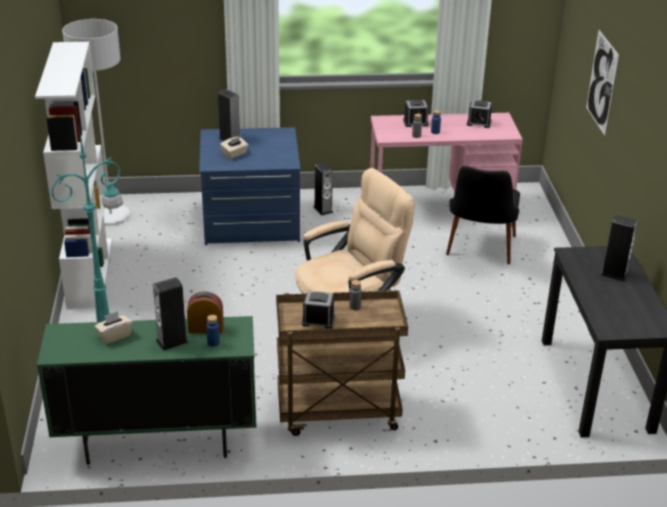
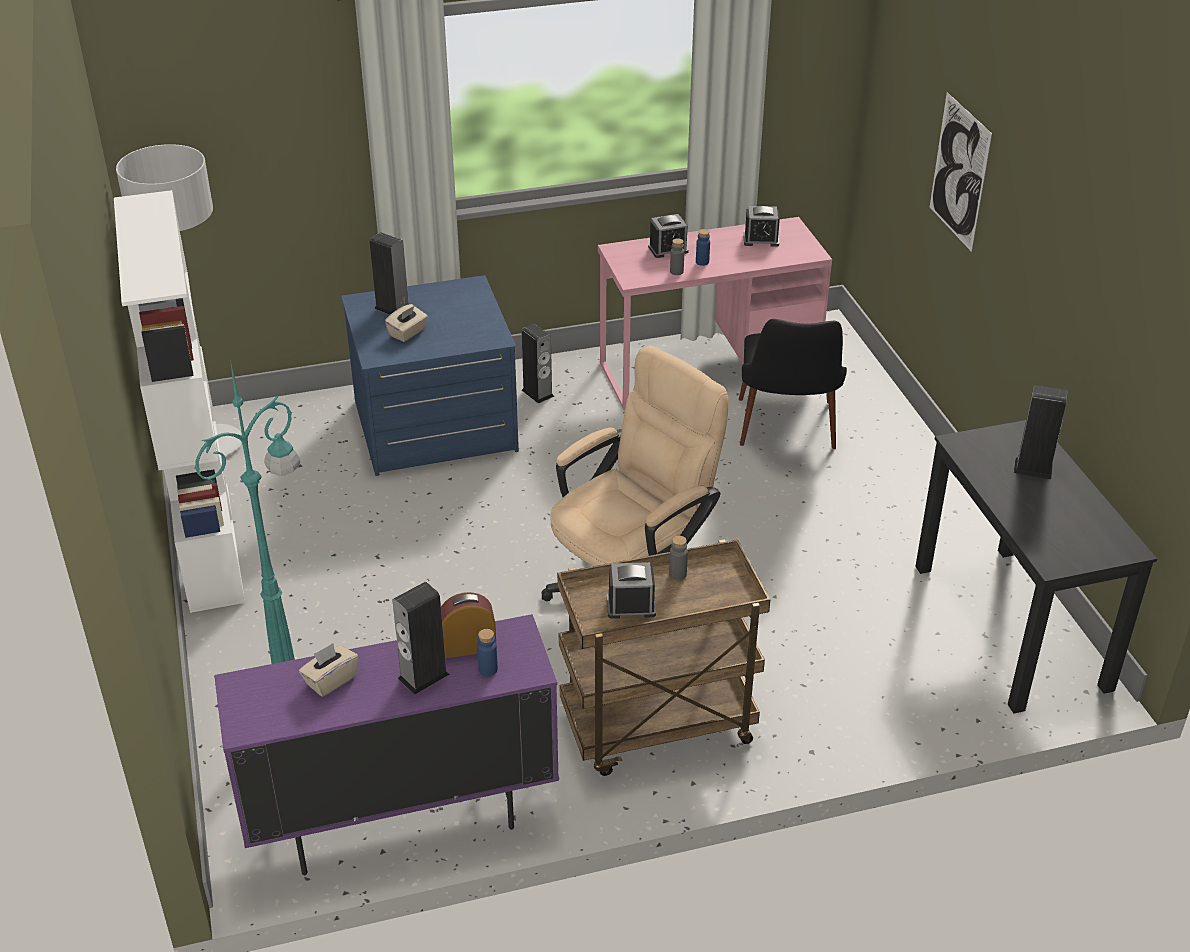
camera: 10 degrees left, 5 degrees up
green cabinet [37,316,257,465] -> purple cabinet [214,614,559,875]

